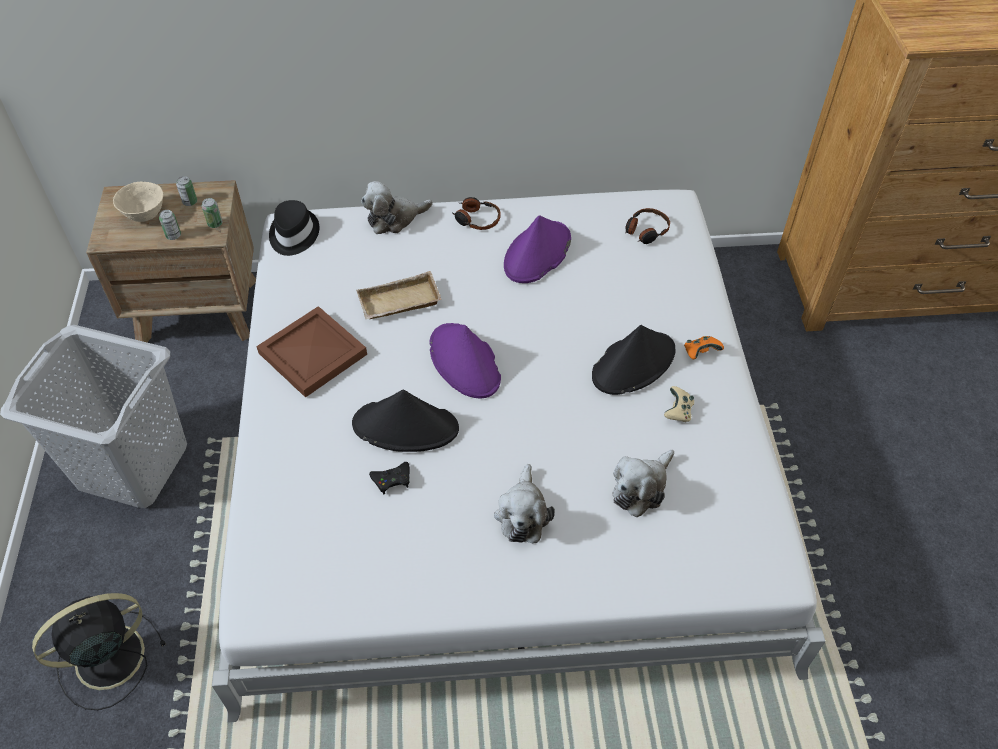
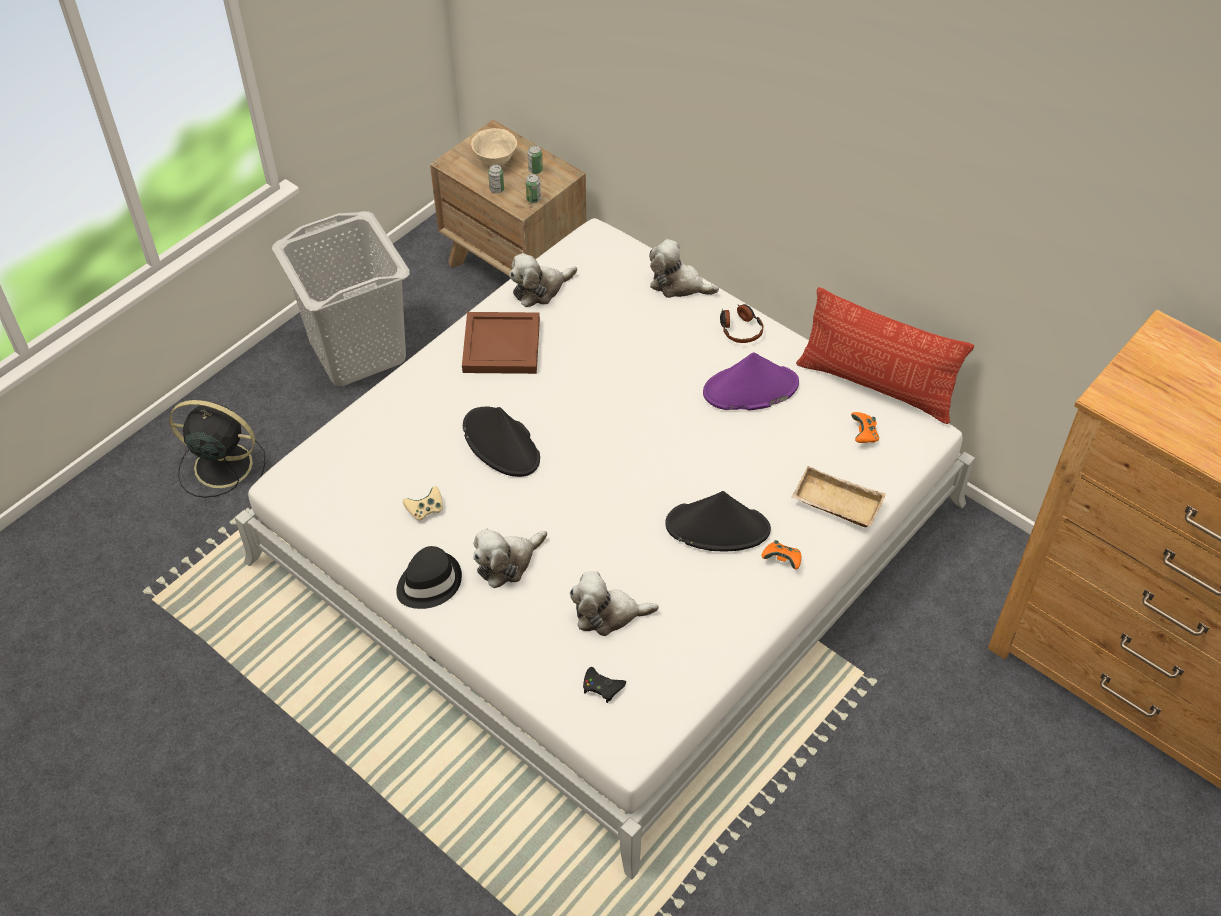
camera: 45 degrees right, 0 degrees up
black hat [269,200,319,256] -> black hat moved to [396,546,462,609]
beige tray [356,271,442,320] -> beige tray moved to [792,466,886,527]
black game controller [369,462,410,494] -> black game controller moved to [583,667,626,703]
purple hat [429,323,501,398] -> none
headphones [625,208,670,244] -> orange game controller [851,412,879,443]
beige game controller [664,386,694,422] -> beige game controller moved to [403,486,443,521]
none -> plush toy [509,253,577,307]
none -> pillow [796,287,974,424]

